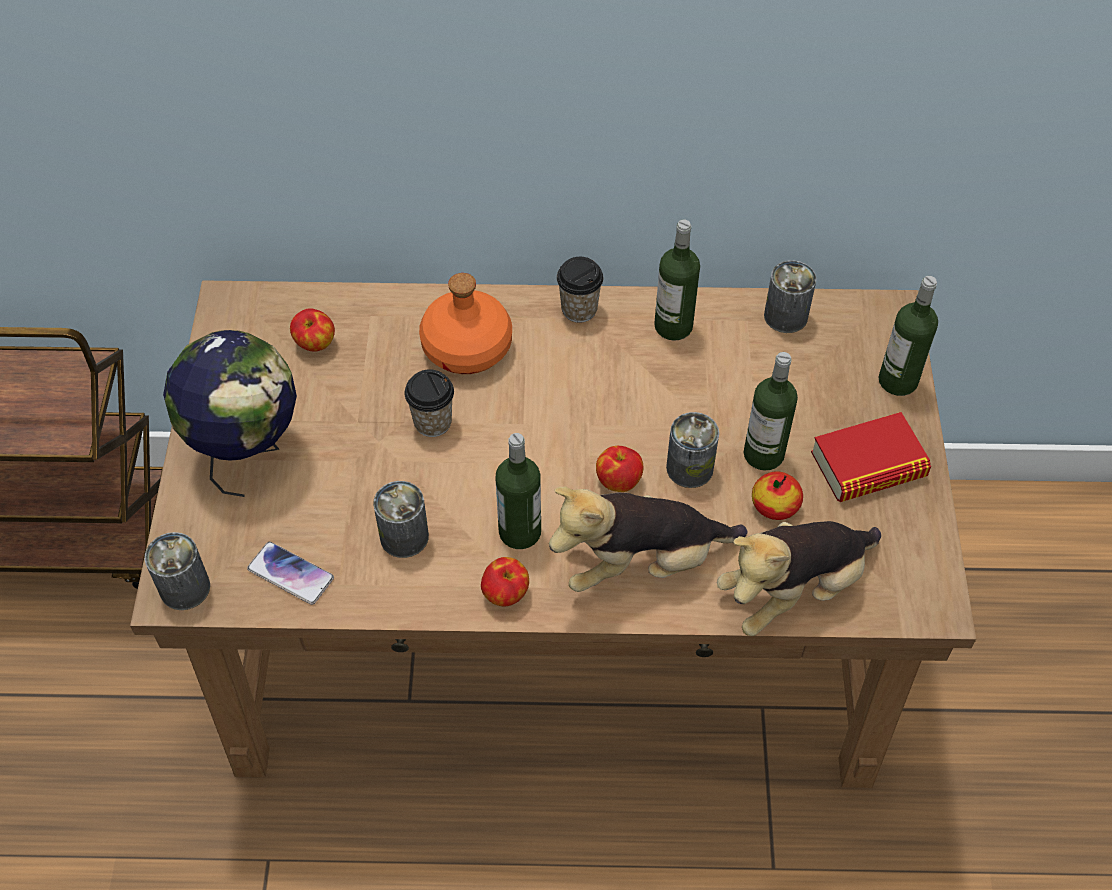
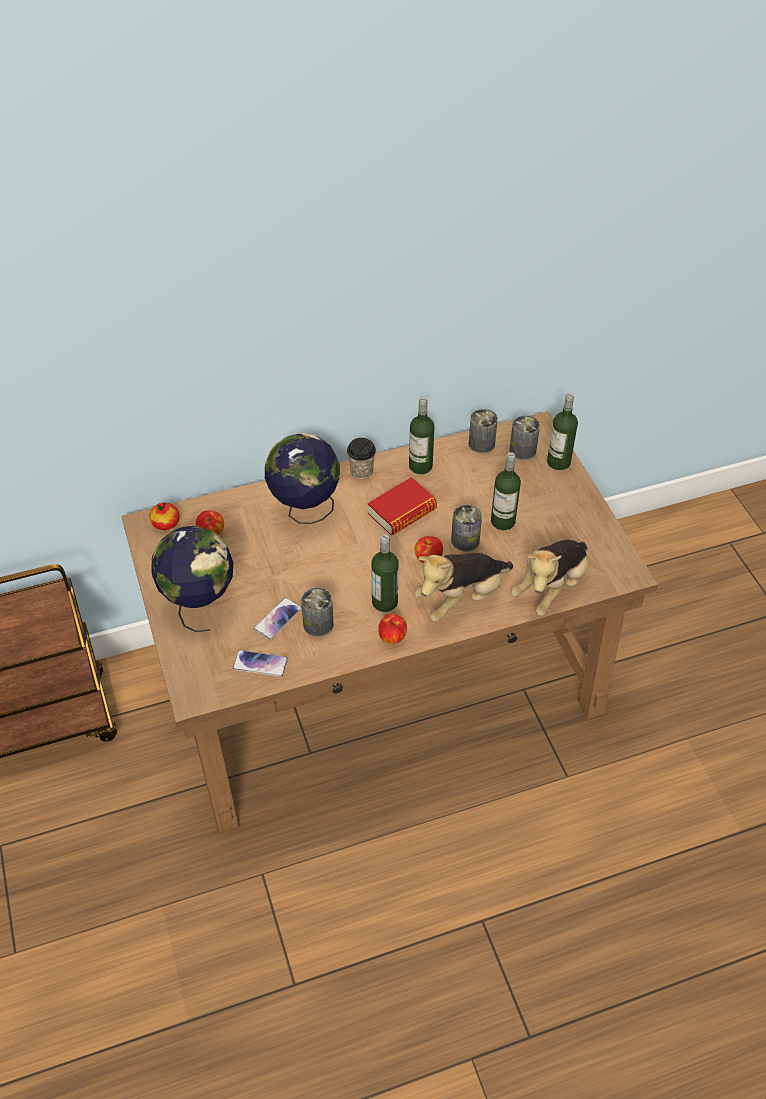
camera: 20 degrees left, 5 degrees down
can [145,532,210,610] -> can moved to [510,415,540,460]
cup [404,369,454,437] -> none
orange bottle [419,273,512,374] -> globe [265,433,340,524]
apple [752,472,803,520] -> apple moved to [149,502,180,530]
book [811,412,931,502] -> book moved to [367,477,437,535]
none -> phone [254,597,302,640]

